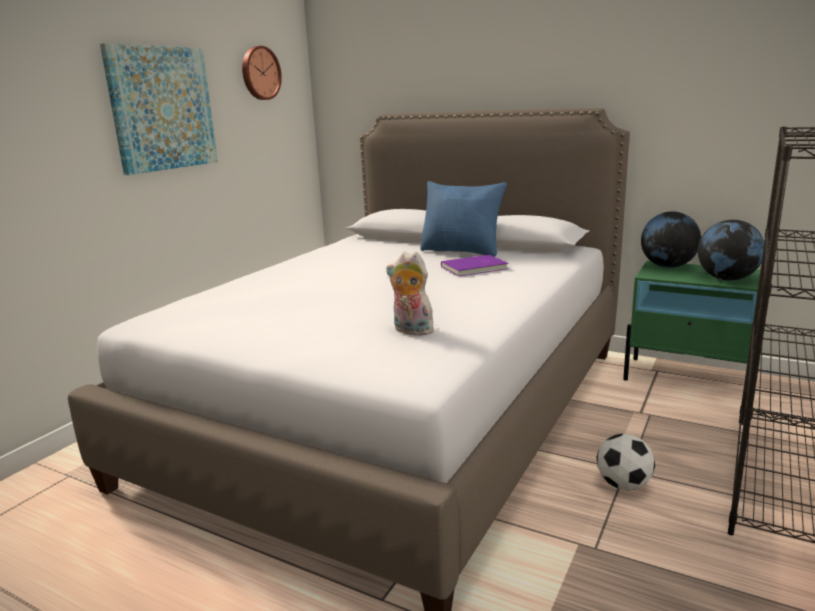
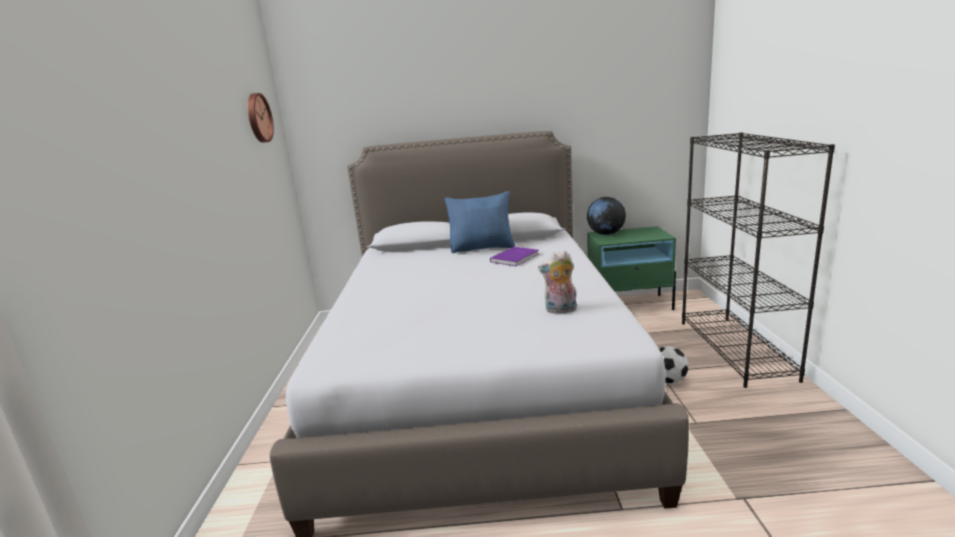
camera: 30 degrees left, 0 degrees up
picture [100,43,218,175] -> none
globe [698,220,764,281] -> none

